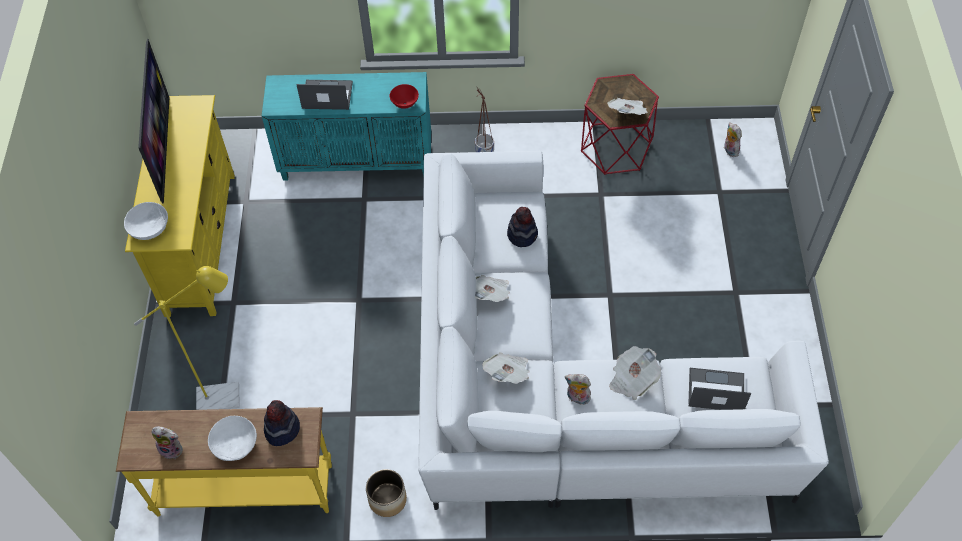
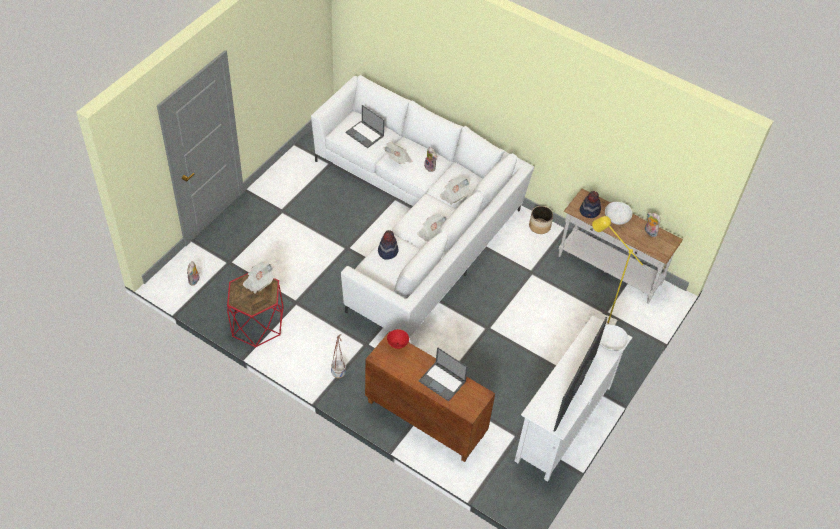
camera: 150 degrees left, 5 degrees down
yellow console table [116,407,332,517] -> white console table [558,189,683,304]
yellow tv stand [125,95,235,317] -> white tv stand [515,315,633,482]
turquoise cabinet [262,72,431,181] -> brown cabinet [365,331,495,462]

